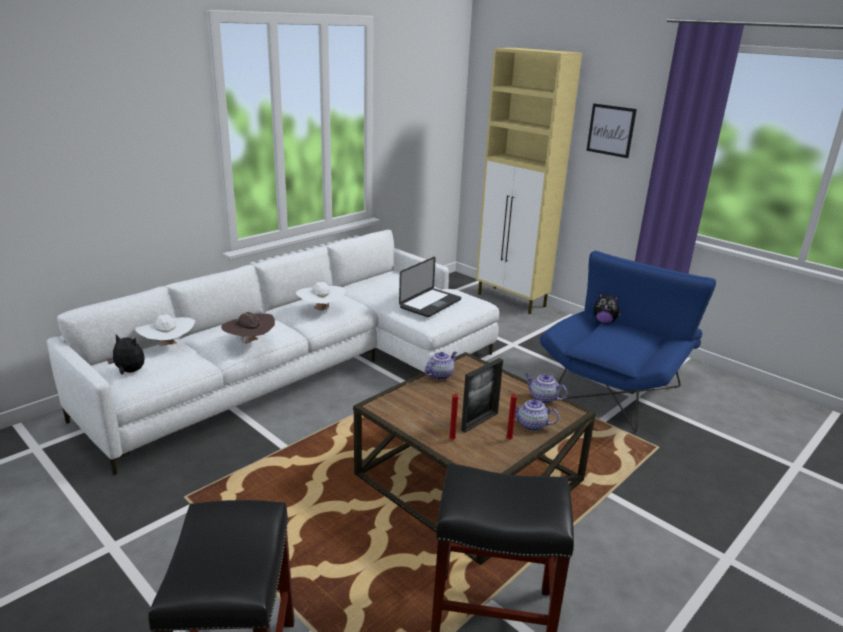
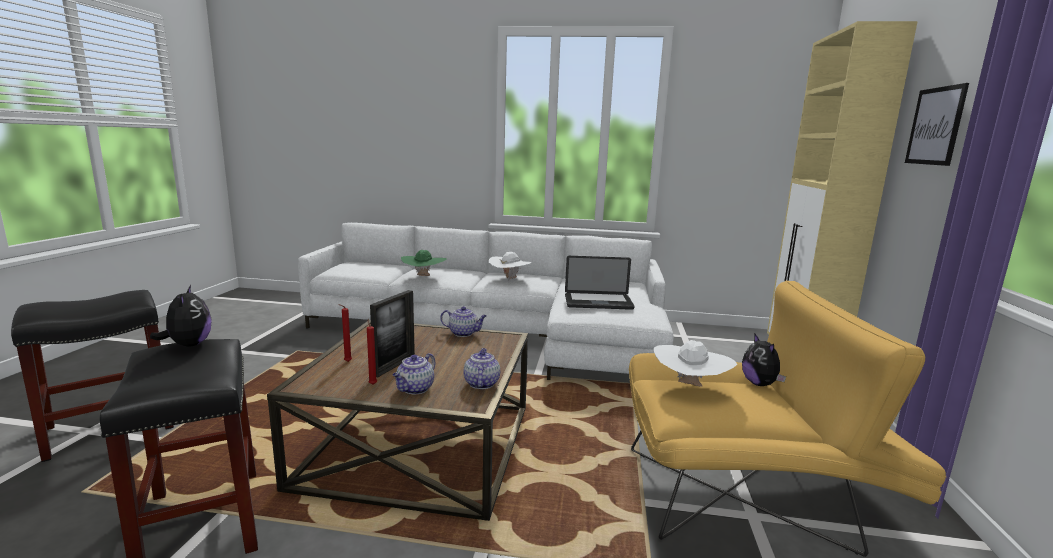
camera: 55 degrees right, 10 degrees down
plush toy [107,334,144,374] -> plush toy moved to [150,285,212,347]
white hat [135,314,195,346] -> white hat moved to [654,340,737,387]
brown hat [221,312,275,344] -> green hat [401,250,447,276]
picture frame [461,358,503,432] -> picture frame turned 75 degrees counterclockwise [370,290,415,377]
teapot [515,399,559,431] -> teapot turned 135 degrees counterclockwise [392,353,435,394]
blue armchair [540,251,716,432] -> yellow armchair [629,281,946,557]

